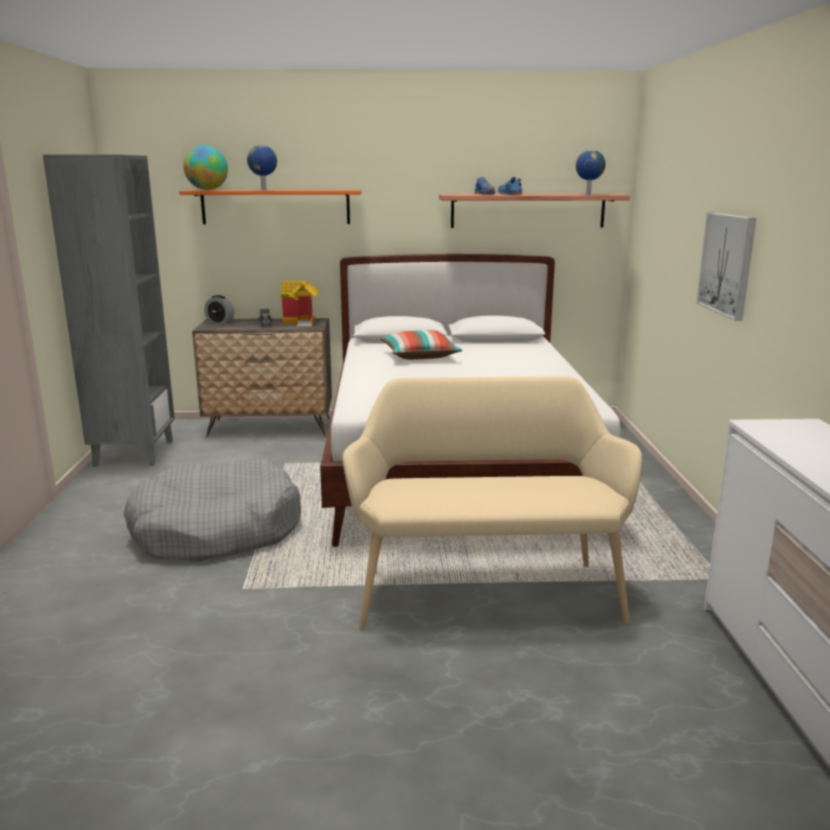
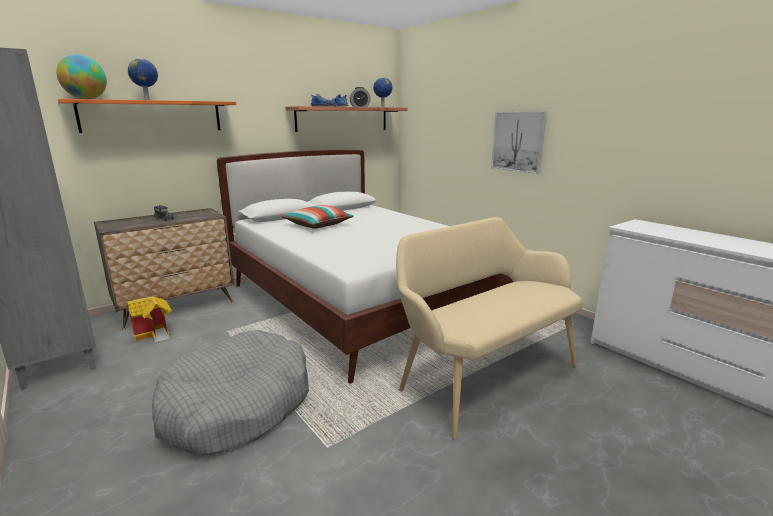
camera: 35 degrees left, 0 degrees up
alarm clock [204,295,234,324] -> alarm clock moved to [350,87,371,107]
toy house [281,281,319,326] -> toy house moved to [127,296,172,342]

